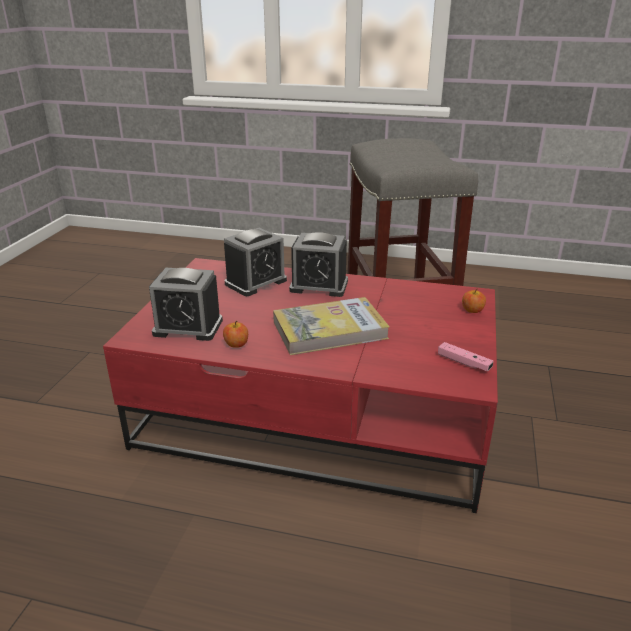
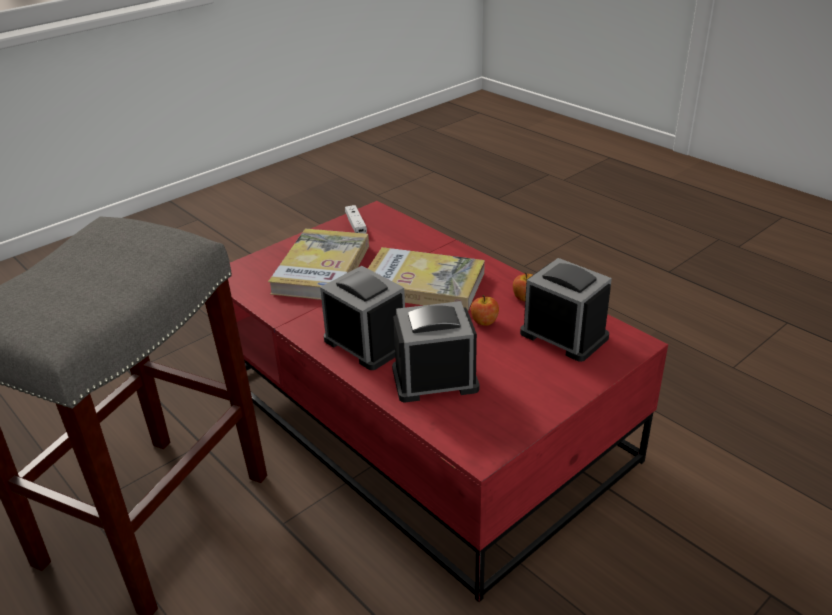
camera: 145 degrees left, 5 degrees up
pink game controller [438,342,493,371] -> white game controller [345,205,367,234]
apple [462,288,486,313] -> apple moved to [471,295,499,326]
none -> book [268,229,369,300]

